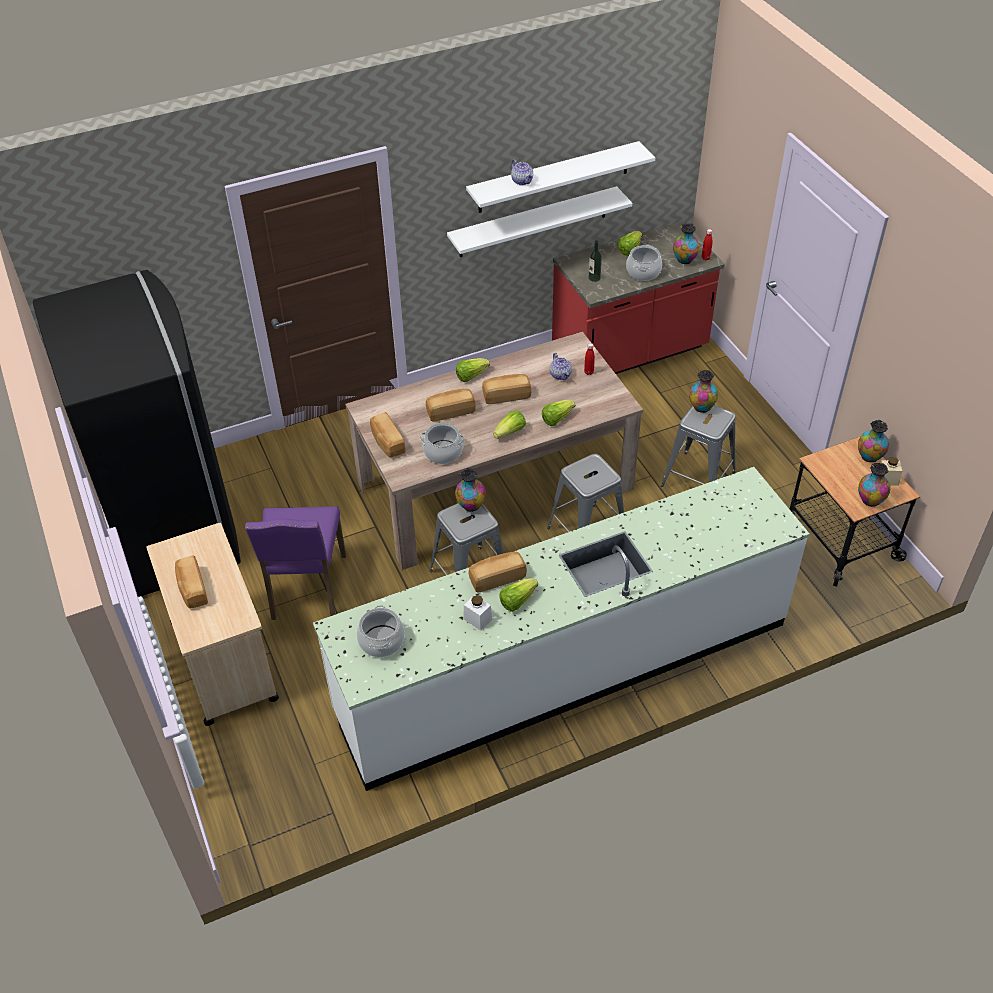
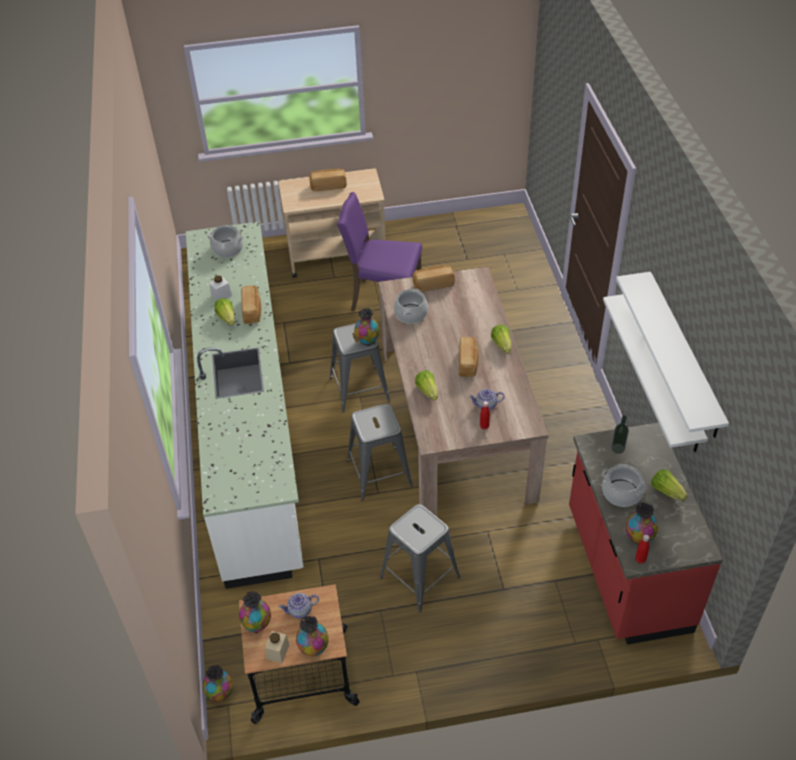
camera: 105 degrees right, 0 degrees up
black fridge [33,270,241,597] -> none
bread [426,389,476,422] -> none
lettuce [493,411,526,439] -> none
teapot [511,159,533,185] -> teapot moved to [279,593,319,618]
vase [689,370,718,413] -> vase moved to [203,665,233,702]

